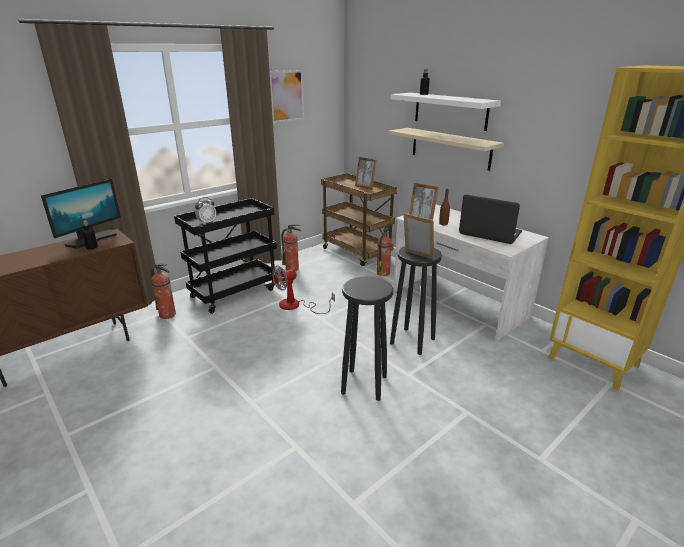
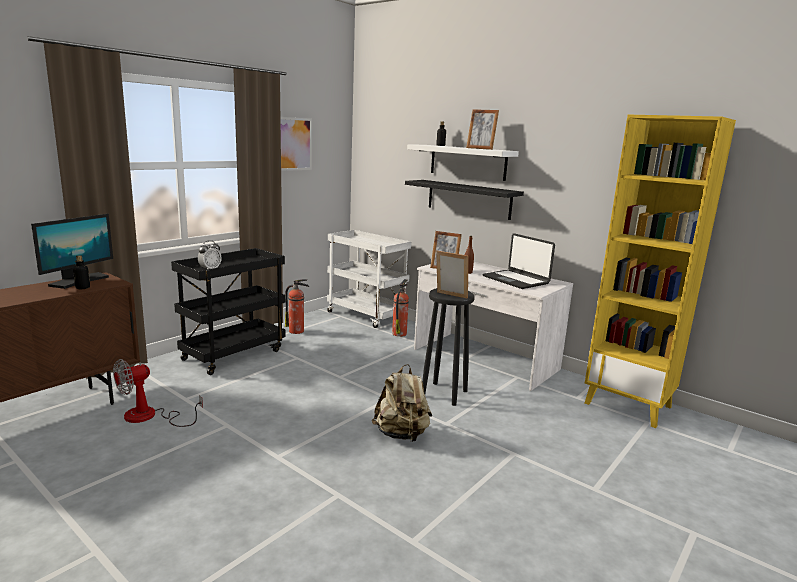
camera: 10 degrees left, 10 degrees down
fire extinguisher [151,263,176,319] -> none
fan [272,266,335,314] -> fan moved to [113,359,203,427]
brown cart [321,173,397,266] -> white cart [327,230,411,328]
black stool [341,276,393,401] -> beige backpack [372,364,432,442]
picture frame [355,157,377,190] -> picture frame moved to [466,109,499,150]
beige shelf [389,128,504,171] -> black shelf [405,180,524,220]
laptop [459,195,522,244] -> laptop turned 150 degrees counterclockwise [483,233,555,289]

